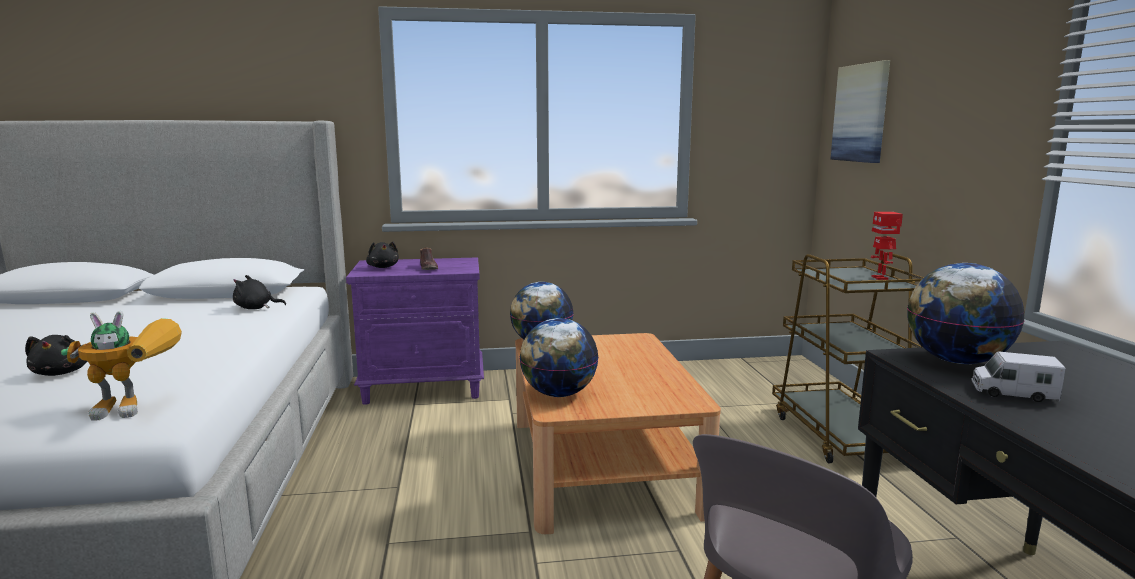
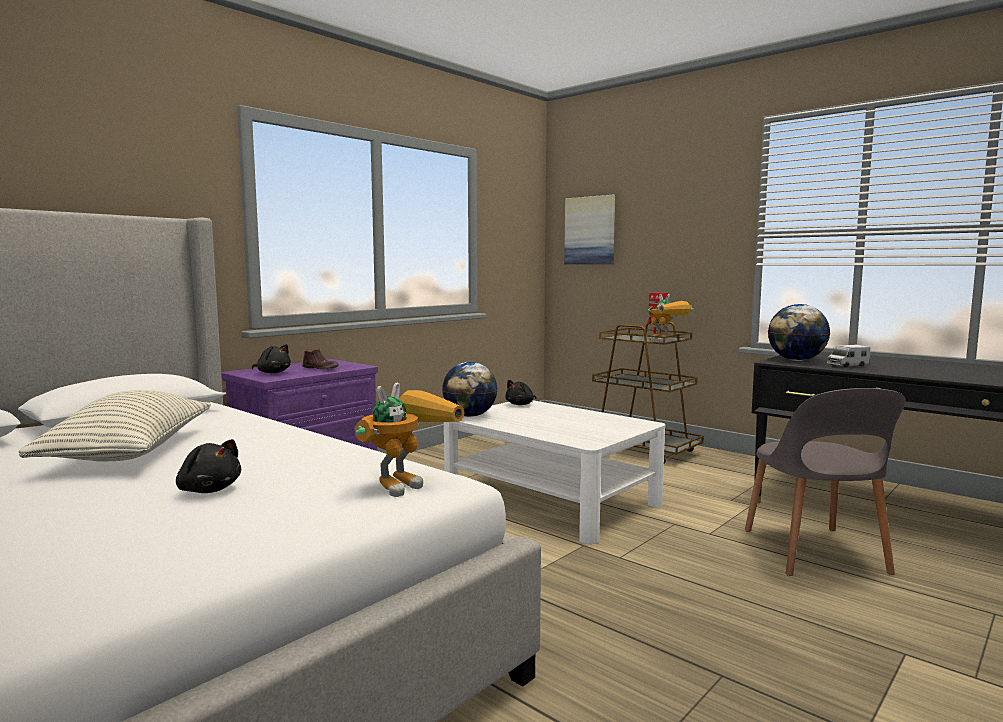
camera: 40 degrees left, 5 degrees down
black plush toy [233,275,286,309] -> black plush toy moved to [505,380,537,405]
brown coffee table [515,333,721,534] -> white coffee table [444,400,665,544]
globe [519,318,599,397] -> none
none -> pillow [19,390,211,462]
none -> toy robot [648,294,693,342]

